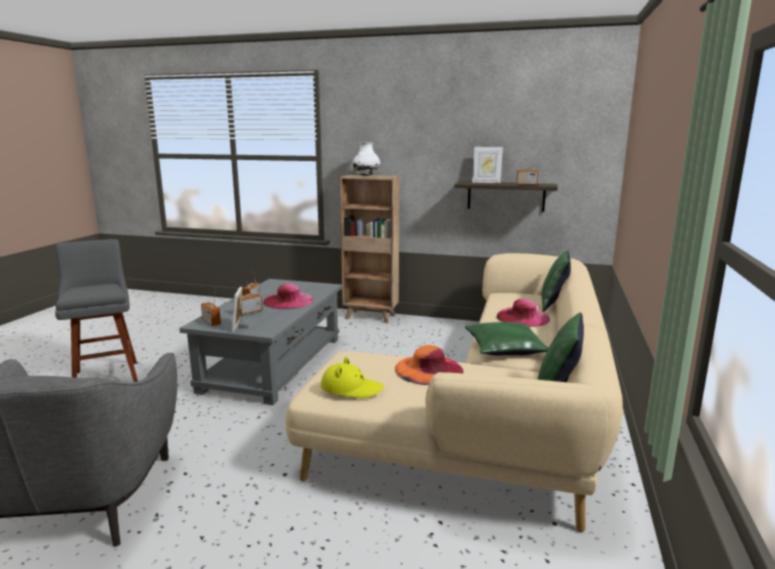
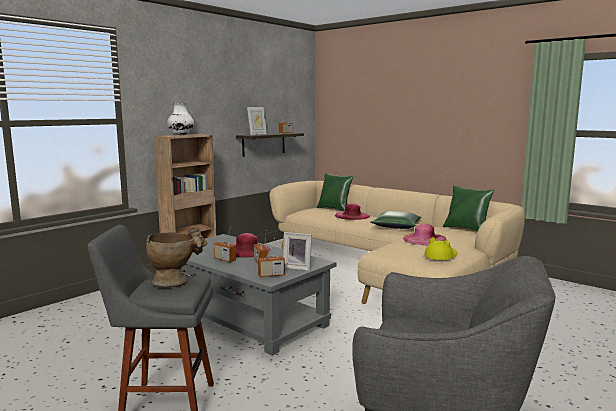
camera: 65 degrees left, 5 degrees down
orange hat [395,345,463,385] -> pink hat [403,224,446,245]
none -> beige vase [146,227,208,287]

